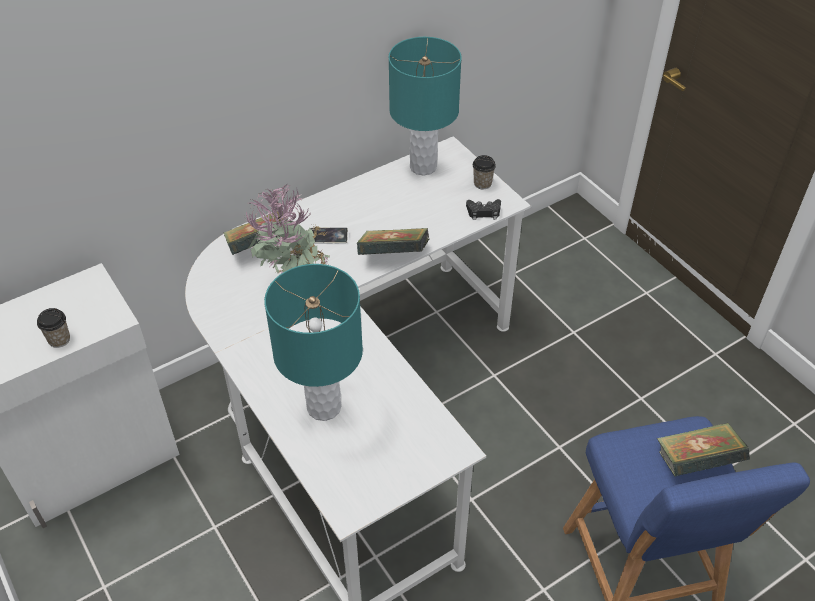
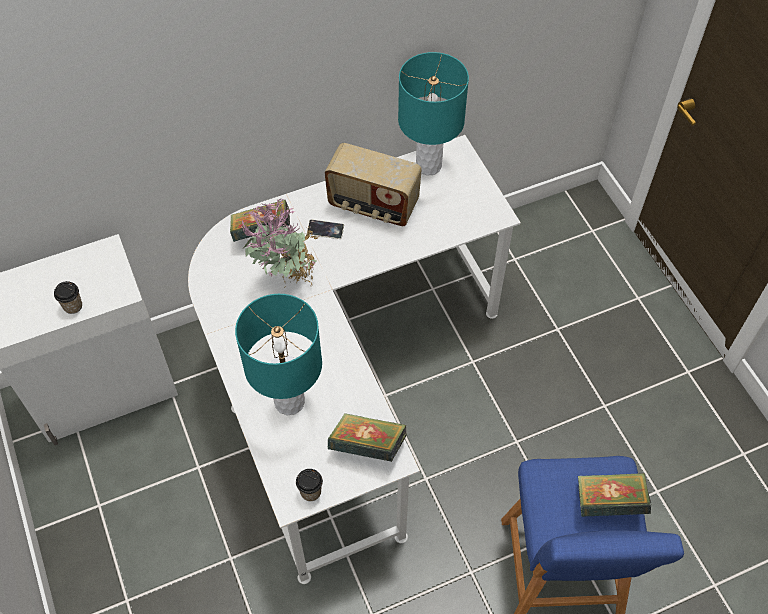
camera: 10 degrees right, 10 degrees up
book [357,228,429,255] -> book moved to [328,413,407,462]
black game controller [466,199,501,220] -> none
cup [473,155,496,189] -> cup moved to [296,469,323,501]
none -> radio [325,143,422,226]

